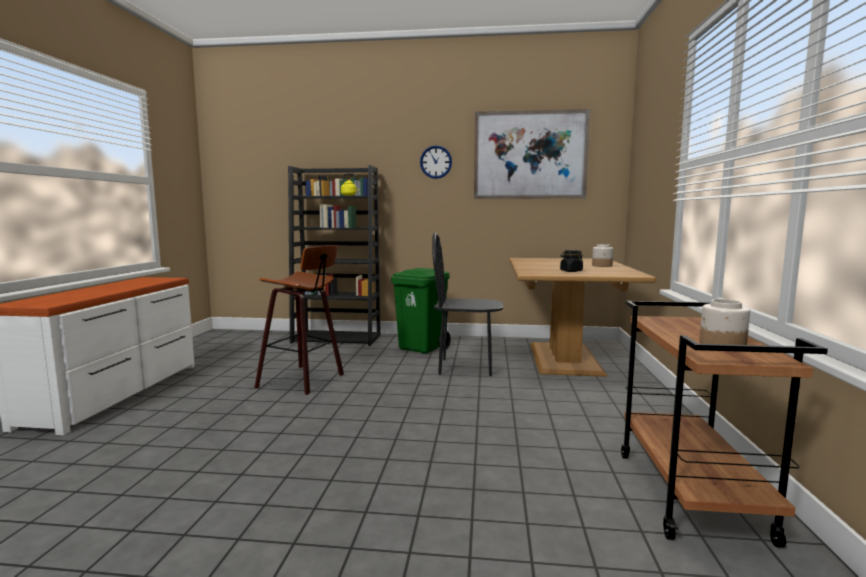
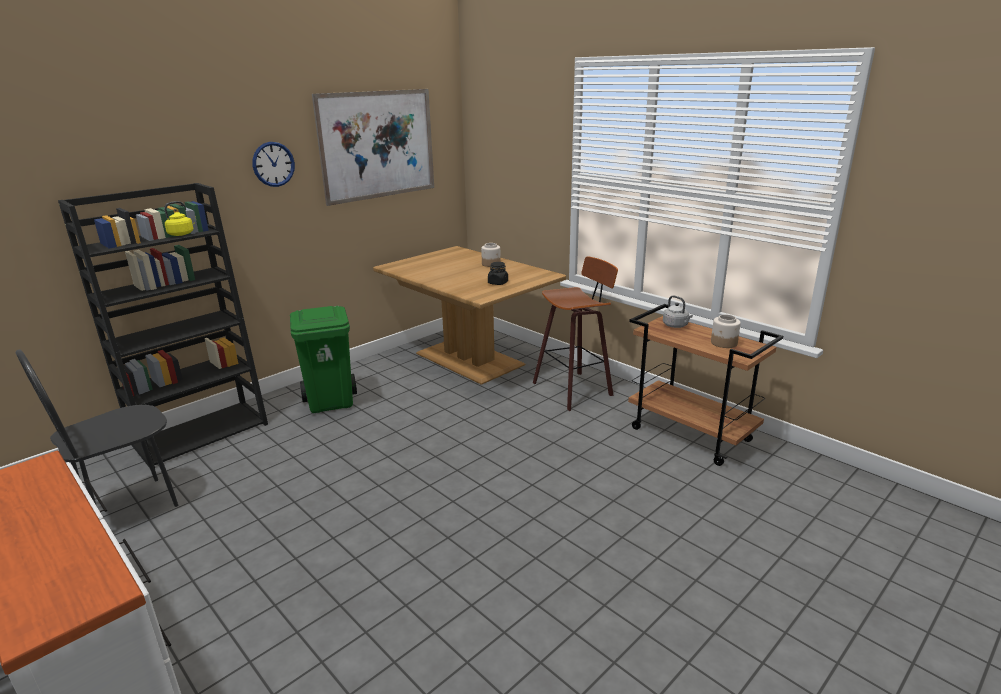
camera: 50 degrees left, 15 degrees up
stool [255,245,344,395] -> stool moved to [533,256,618,411]
black chair [432,232,503,376] -> black chair moved to [15,350,178,507]
none -> grey kettle [663,295,693,328]

